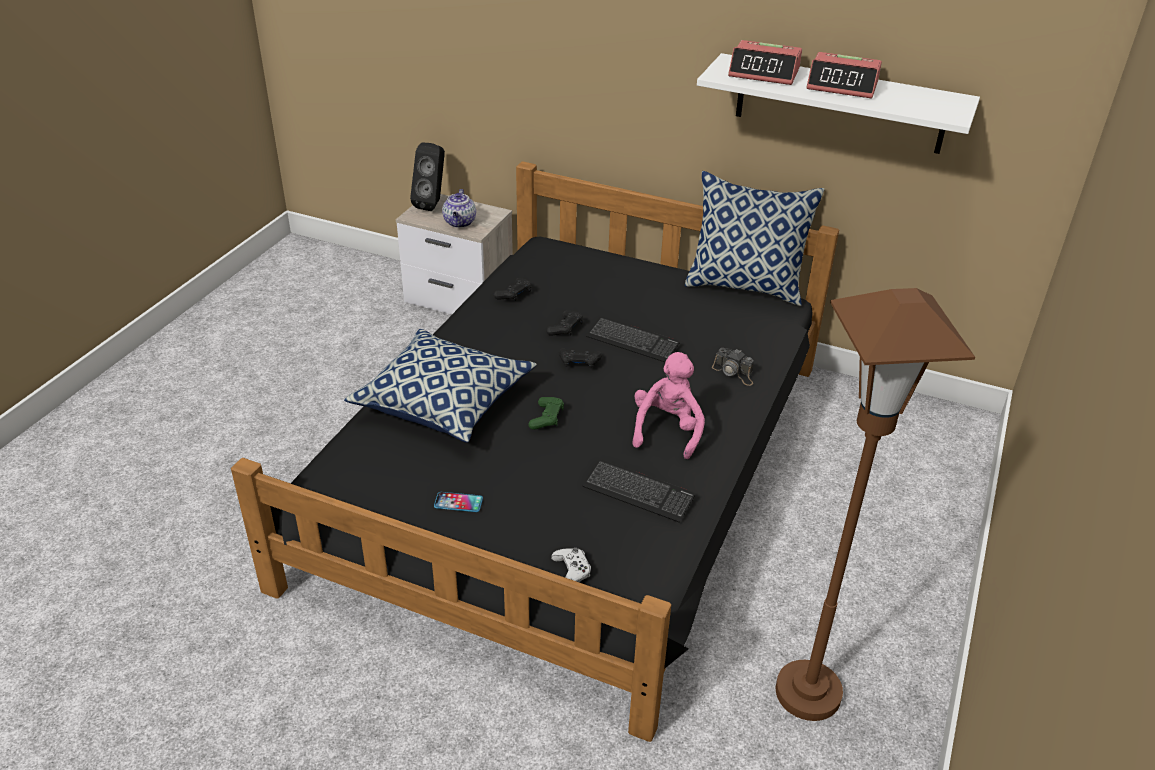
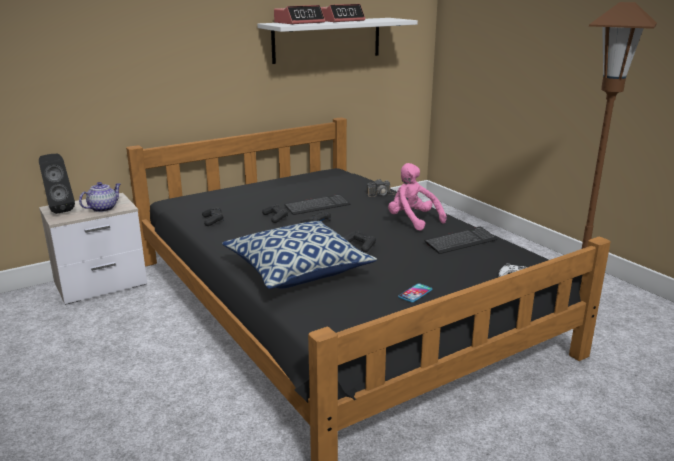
camera: 55 degrees left, 15 degrees down
teapot [442,189,476,228] -> teapot turned 90 degrees counterclockwise [79,182,120,212]
green game controller [528,397,564,430] -> black game controller [343,231,376,252]
pillow [685,171,825,306] -> none

